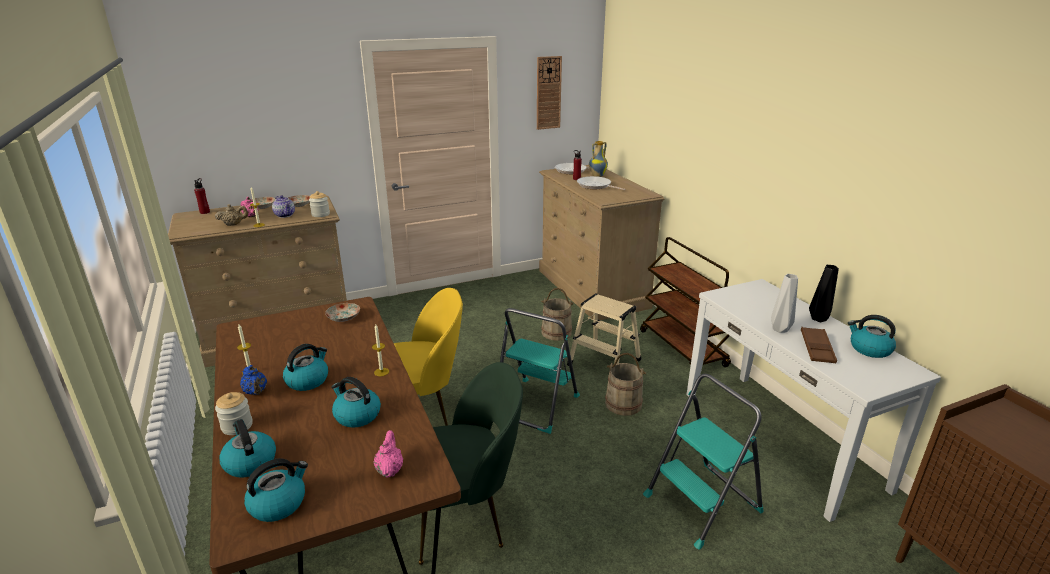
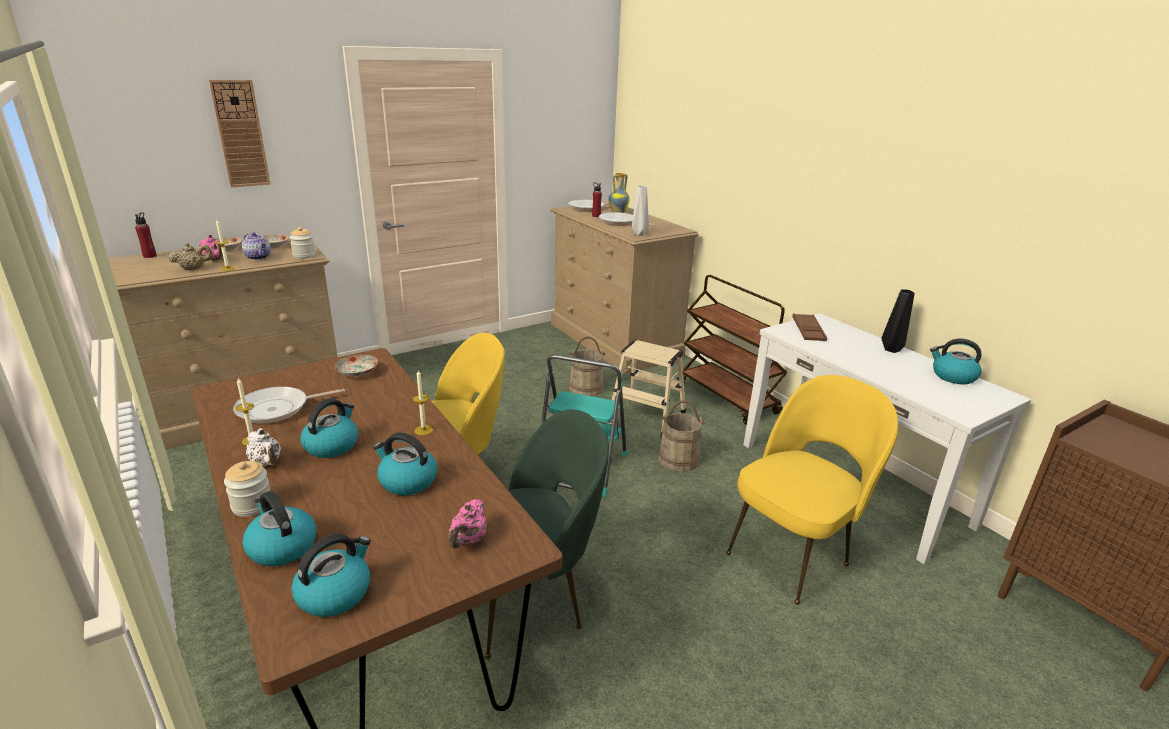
camera: 10 degrees left, 0 degrees up
blue teapot [240,365,267,395] -> white teapot [246,428,281,466]
pink teapot [374,430,403,478] -> pink teapot turned 150 degrees counterclockwise [448,499,487,549]
wall clock [537,56,562,130] -> wall clock moved to [209,80,271,187]
turquoise step ladder [643,374,763,549] -> yellow chair [726,375,898,605]
grey vase [771,274,798,333] -> grey vase moved to [632,186,649,236]
brown tray [801,327,837,363] -> brown tray moved to [792,313,827,341]
none -> frying pan [233,386,345,423]

